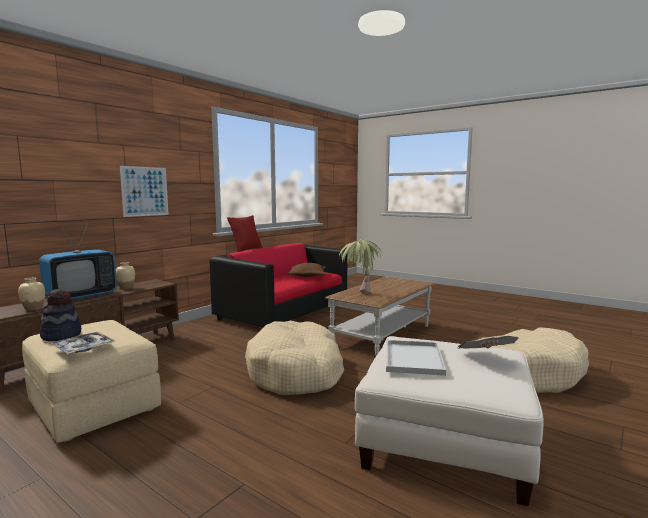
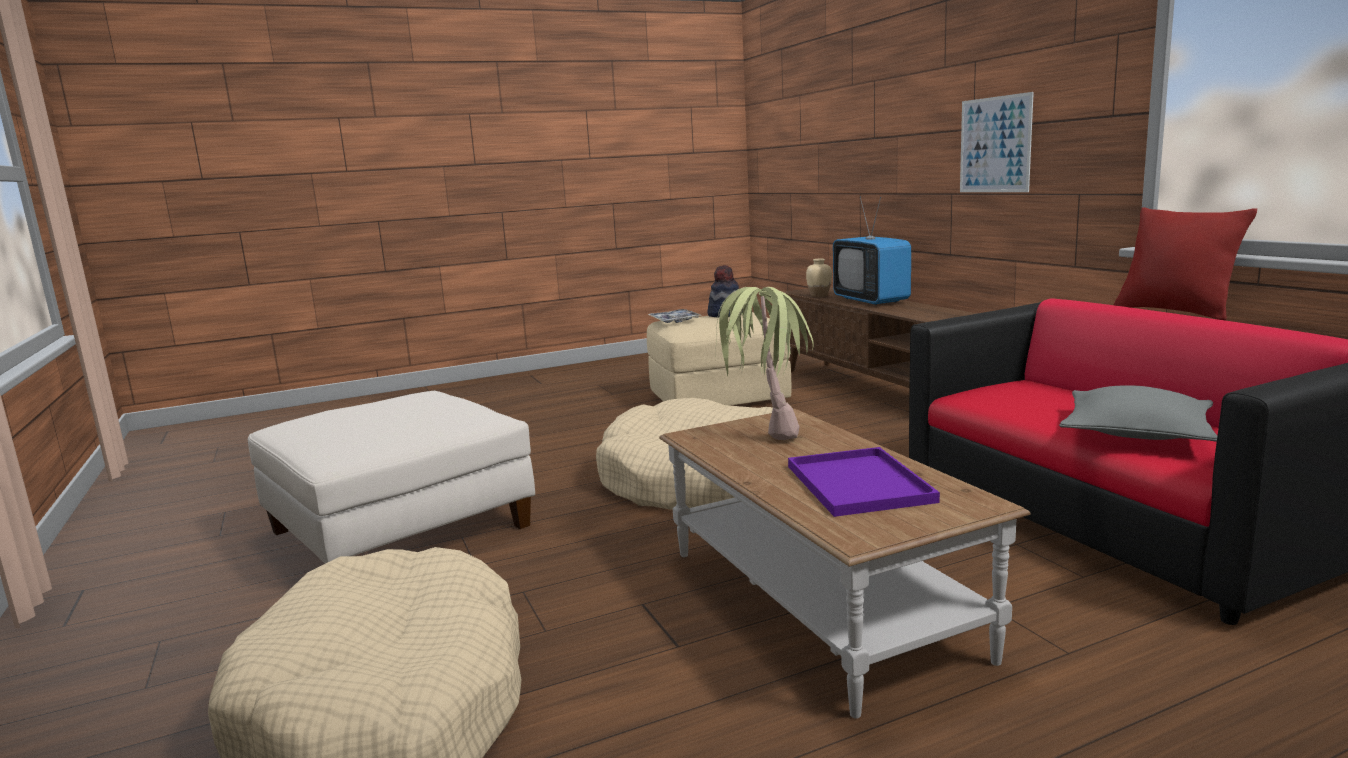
camera: 120 degrees right, 5 degrees up
beige vase [116,262,135,289] -> none
brown pillow [288,263,326,277] -> grey pillow [1059,385,1218,442]
white tray [386,340,446,376] -> none
newspaper [458,336,519,349] -> none
none -> purple tray [788,447,940,517]

